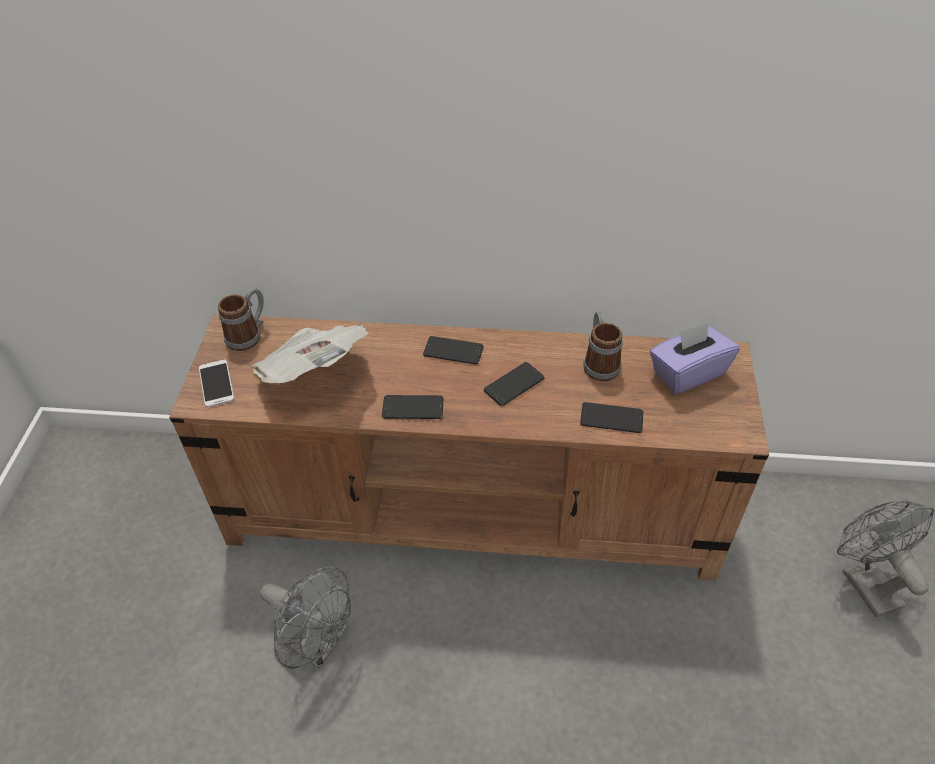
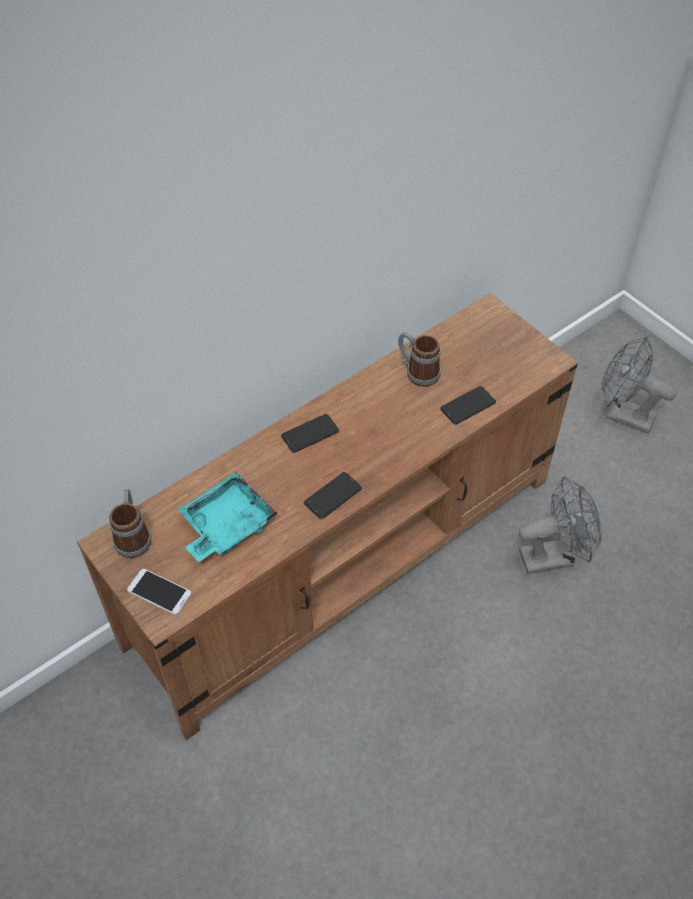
camera: 45 degrees left, 5 degrees up
newspaper [252,325,368,383] -> turquoise tray [178,472,277,562]
grey fan [260,566,351,669] -> grey fan moved to [519,476,602,574]
phone [484,362,545,406] -> none
purple tissue box [650,322,740,394] -> none

